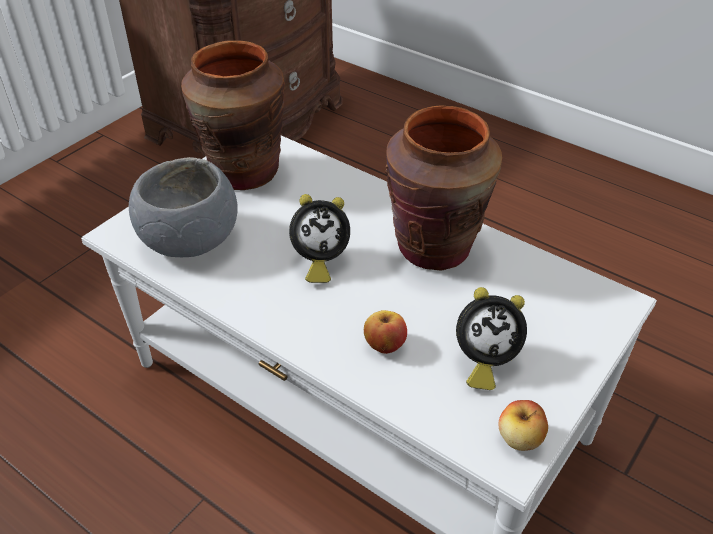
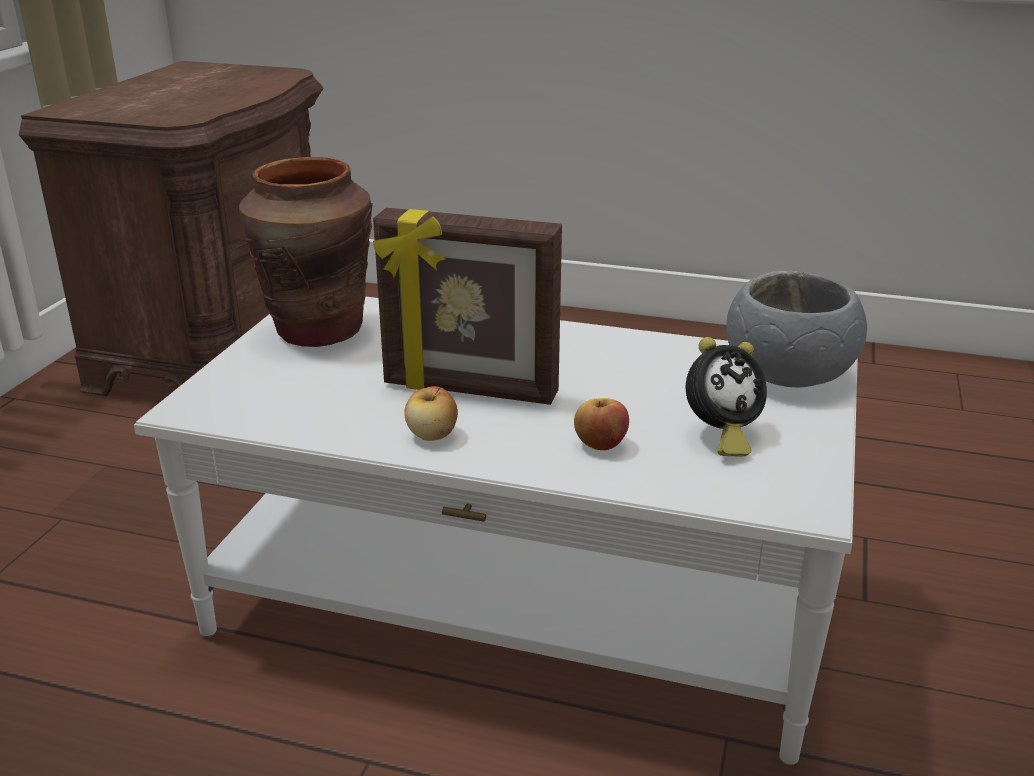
camera: 20 degrees left, 15 degrees down
grey bowl [129,157,238,257] -> grey bowl moved to [726,271,867,388]
alarm clock [289,194,350,283] -> picture frame [373,208,562,405]
brown vase [385,105,502,271] -> none
apple [499,400,548,451] -> apple moved to [404,386,458,441]

